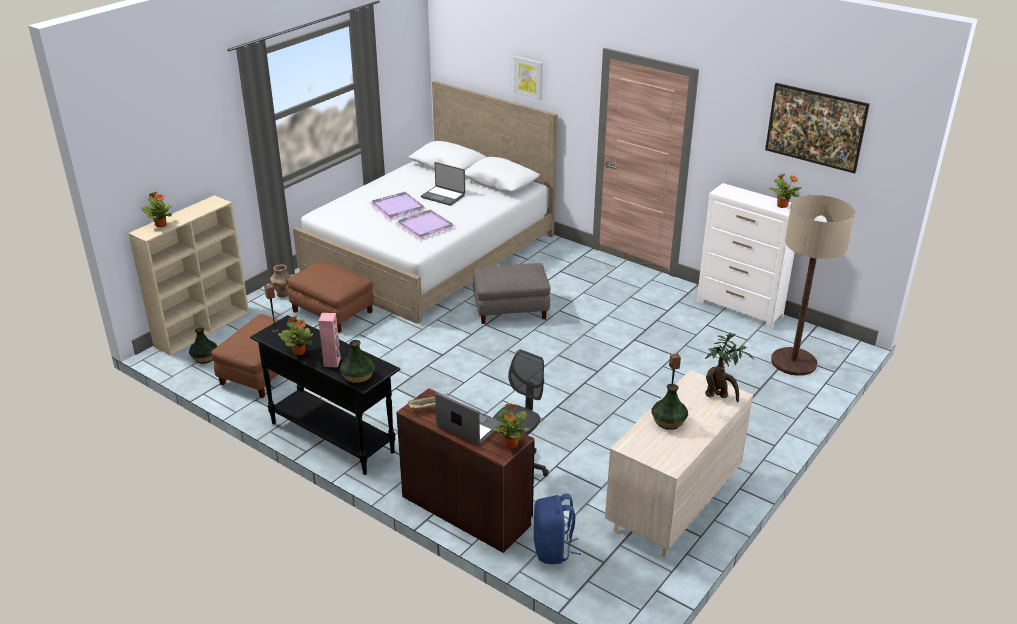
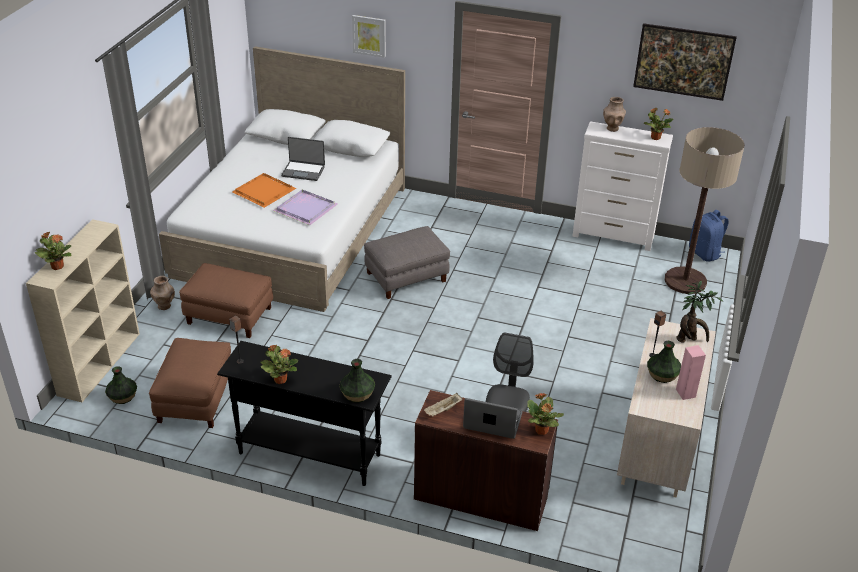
camera: 20 degrees left, 5 degrees up
pink speaker [319,313,341,368] -> pink speaker moved to [676,345,706,400]
purple tray [370,192,427,219] -> orange tray [232,173,296,208]
blue backpack [533,494,581,564] -> blue backpack moved to [689,210,729,262]
none -> brown vase [603,97,626,132]

